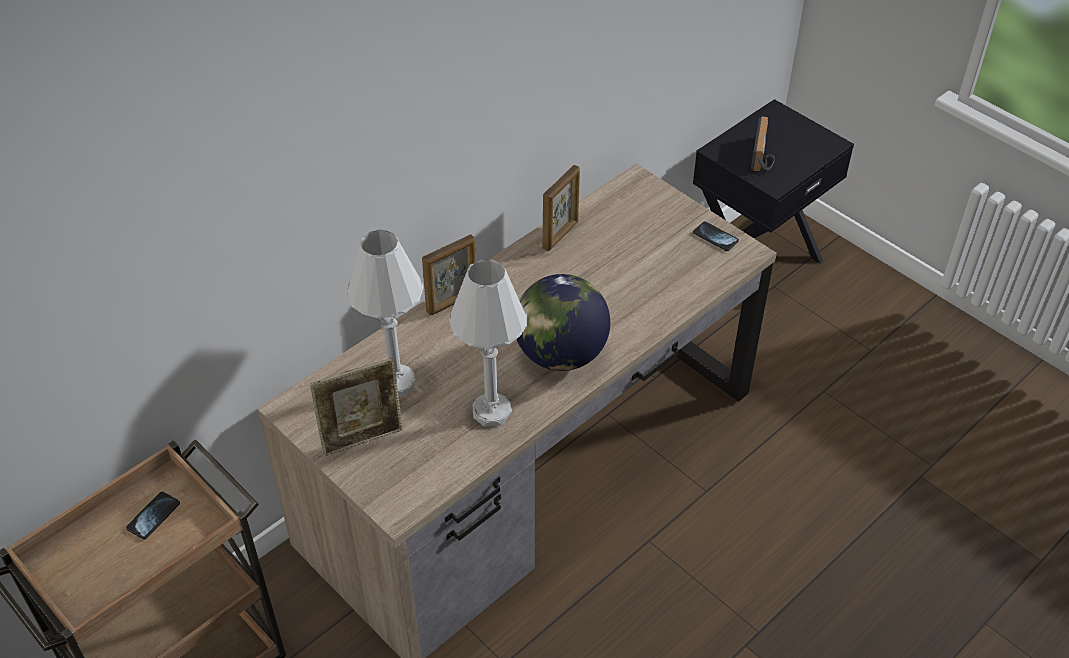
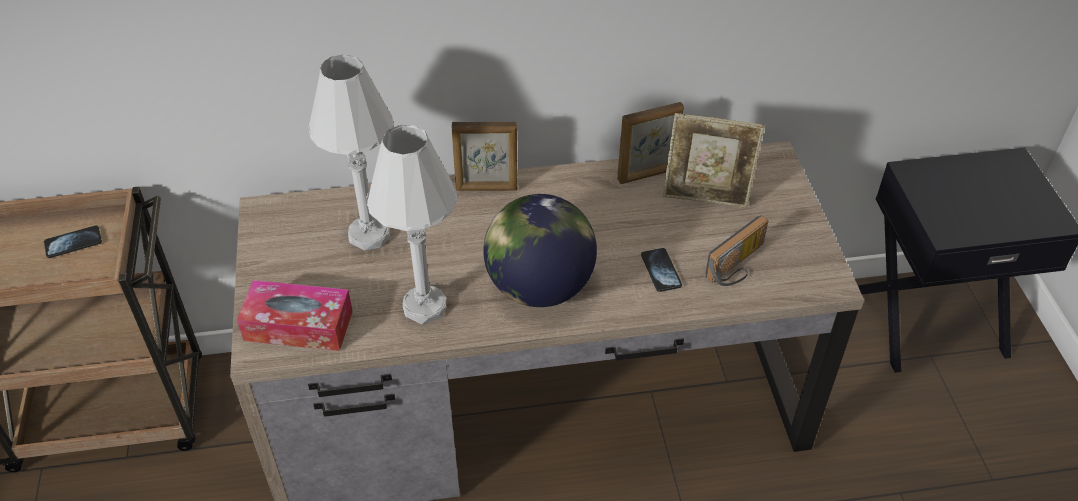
camera: 35 degrees right, 0 degrees up
picture frame [310,358,403,457] -> picture frame moved to [663,113,765,208]
phone [693,221,739,251] -> phone moved to [641,248,682,292]
radio [751,116,775,172] -> radio moved to [705,215,768,286]
none -> tissue box [237,280,353,351]

